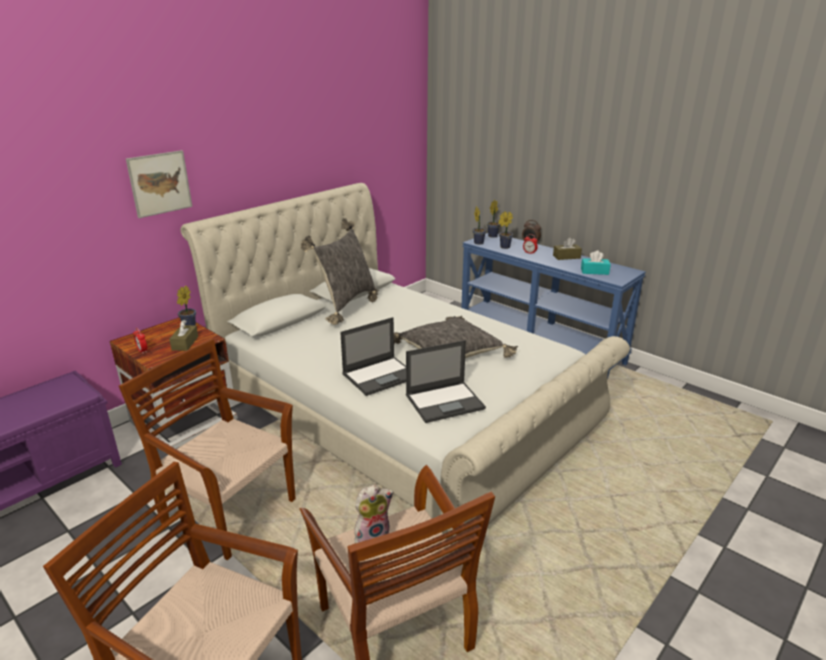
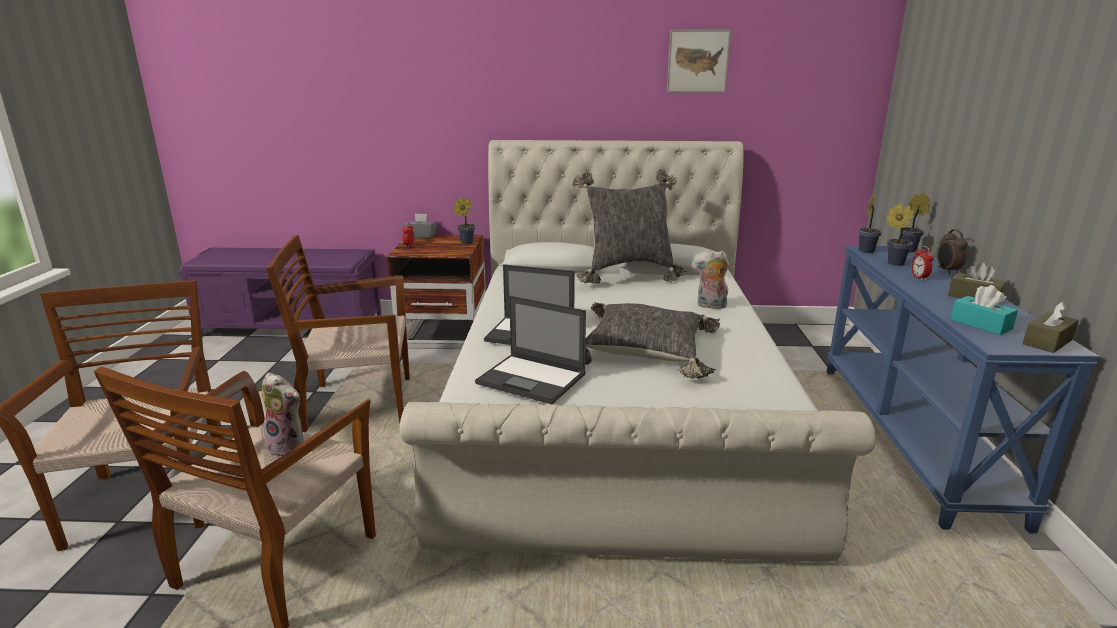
camera: 50 degrees right, 5 degrees down
brown armchair [119,339,296,560] -> brown armchair turned 90 degrees counterclockwise [266,235,410,432]
picture [126,150,192,218] -> picture moved to [667,29,731,93]
brown tissue box [169,320,198,351] -> brown tissue box moved to [1022,302,1079,353]
none -> grey tissue box [404,213,437,239]
none -> plush toy [695,251,729,309]

